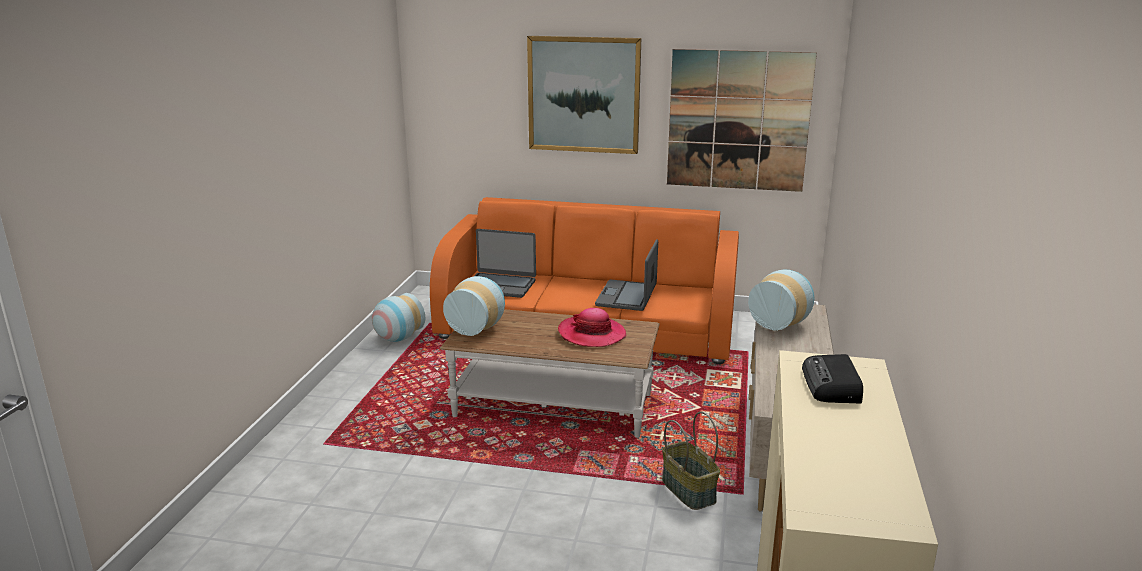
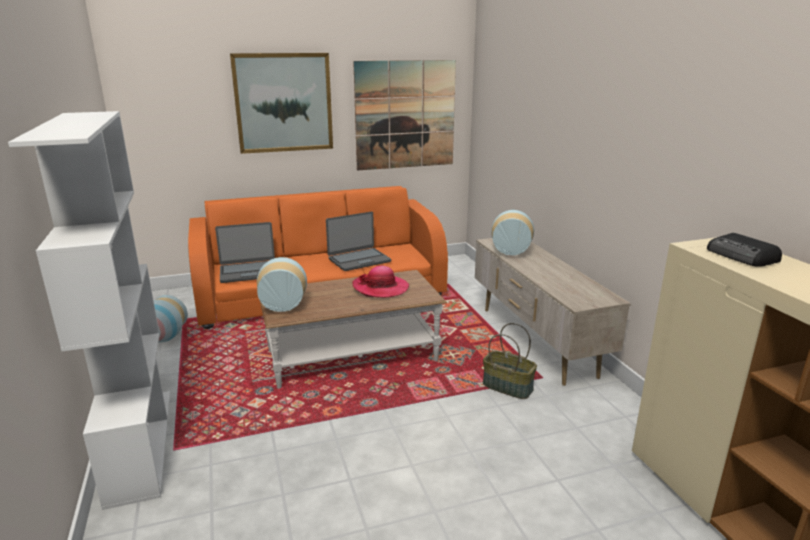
camera: 30 degrees left, 0 degrees up
laptop [595,239,658,311] -> laptop turned 105 degrees counterclockwise [326,212,391,271]
none -> white bookcase [8,111,170,510]

